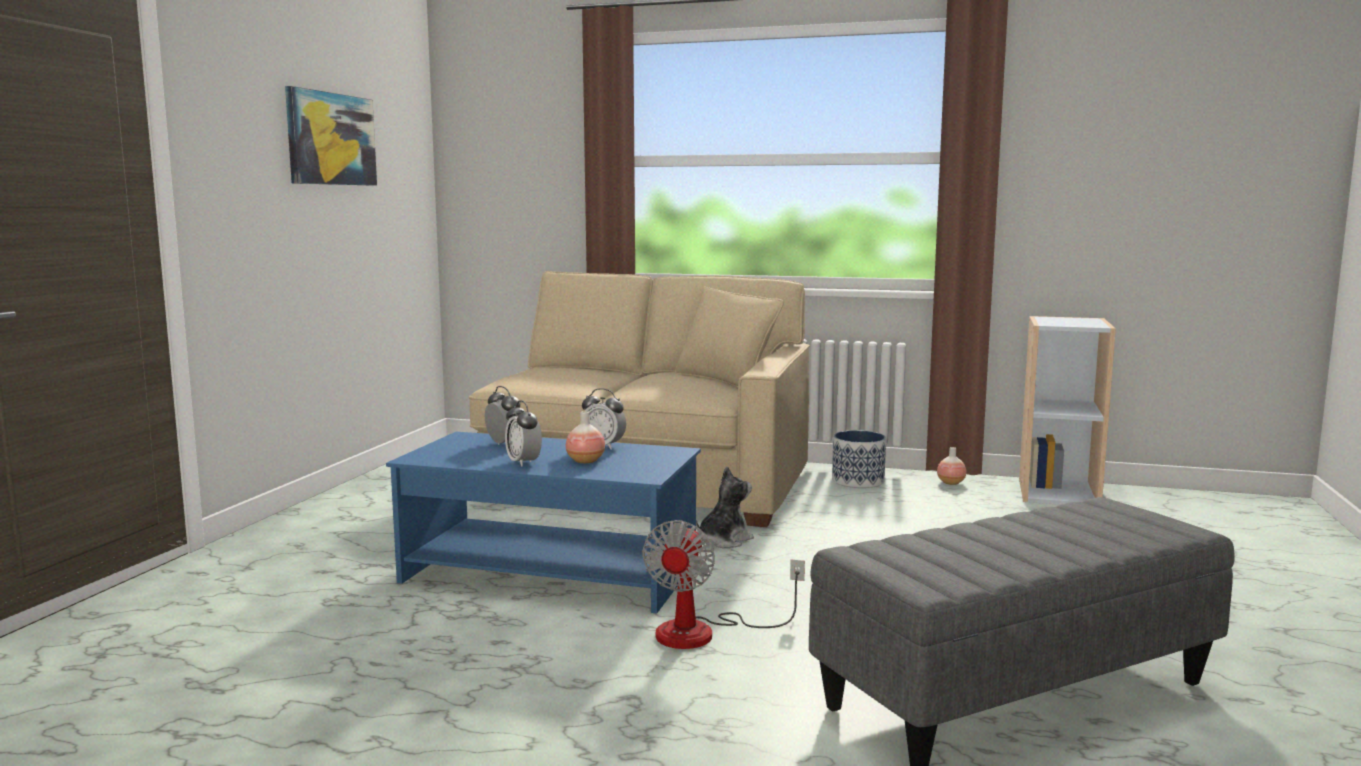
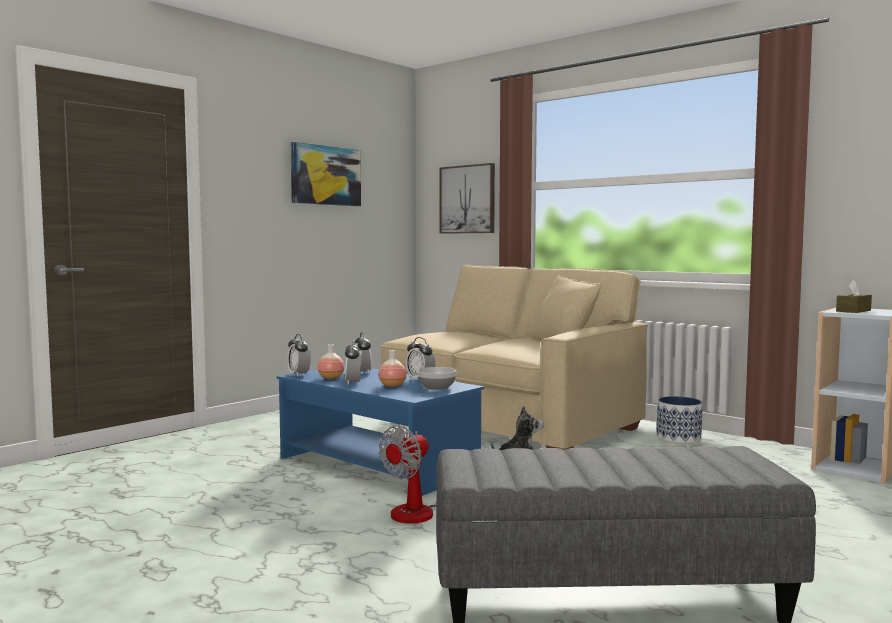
camera: 25 degrees right, 5 degrees down
vase [937,447,967,485] -> vase moved to [318,344,344,379]
none -> alarm clock [287,334,311,377]
none -> bowl [417,367,456,390]
none -> picture [439,163,495,234]
none -> brown tissue box [836,280,872,313]

